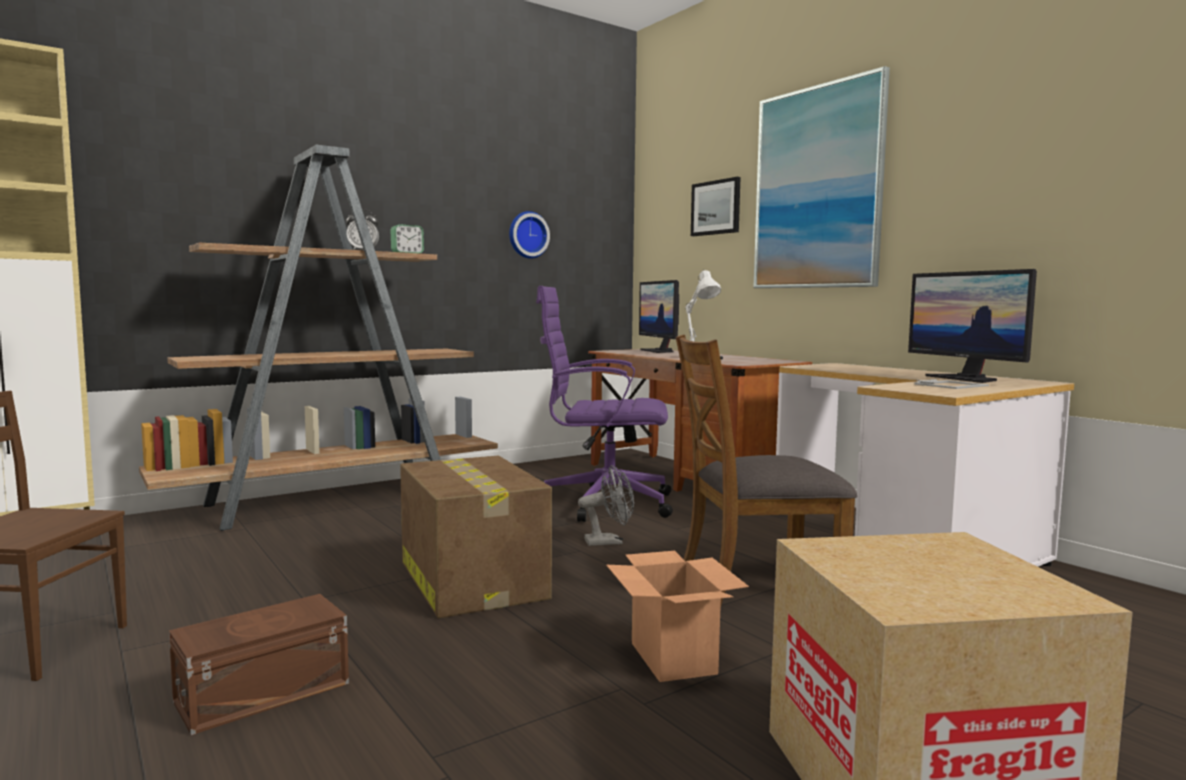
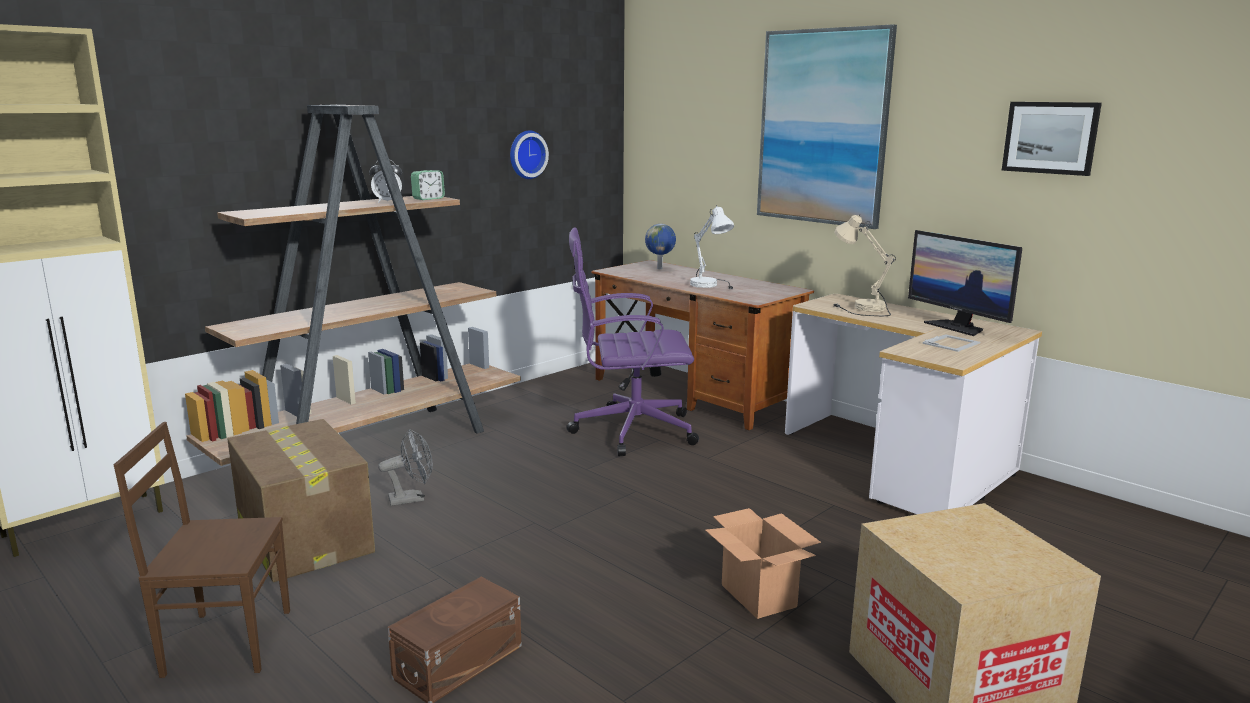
camera: 10 degrees left, 10 degrees up
cardboard box [400,456,552,618] -> cardboard box moved to [227,419,375,582]
grey fan [578,465,634,546] -> grey fan moved to [378,429,433,506]
monitor [639,280,679,353] -> globe [645,224,676,269]
brown chair [676,335,857,608] -> none
picture [691,177,741,236] -> picture moved to [1002,102,1102,176]
none -> beige table lamp [833,215,896,316]

